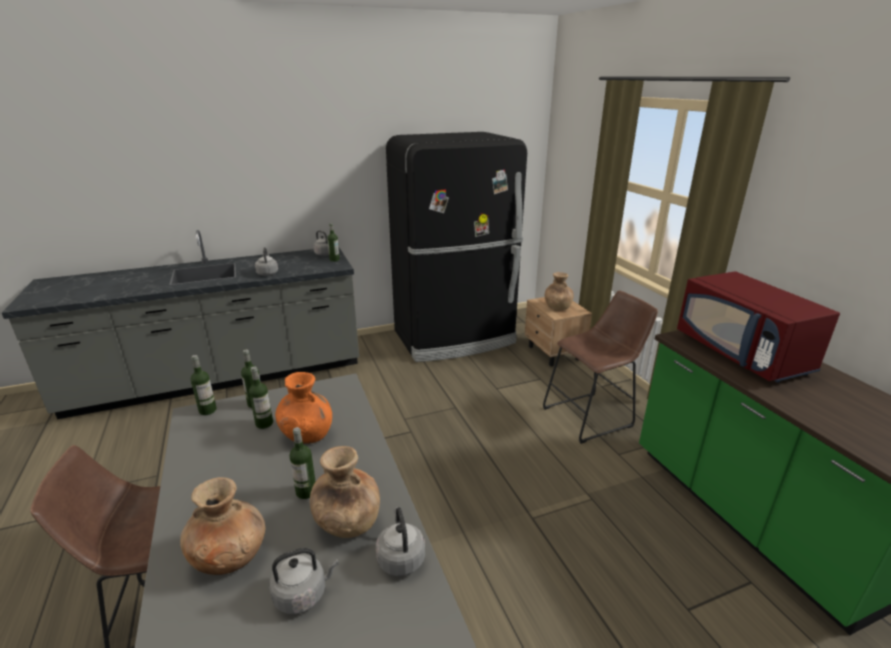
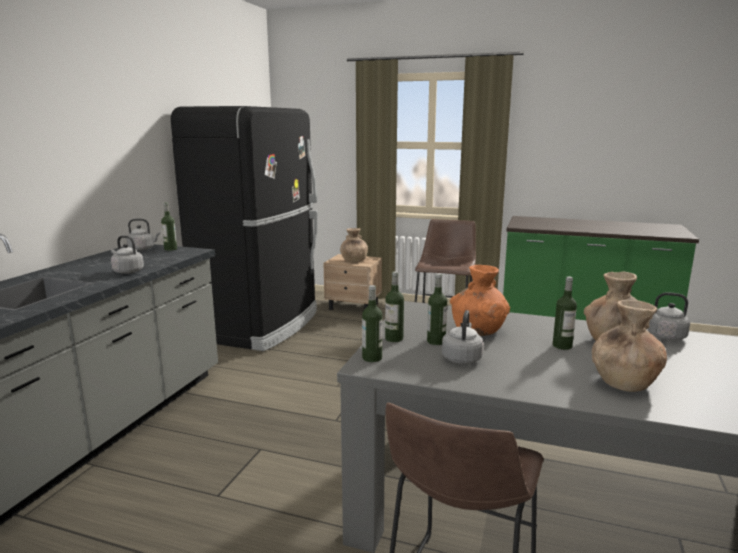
camera: 50 degrees left, 10 degrees down
grey kettle [269,548,339,614] -> grey kettle moved to [442,310,484,364]
red microwave [677,271,840,382] -> none

